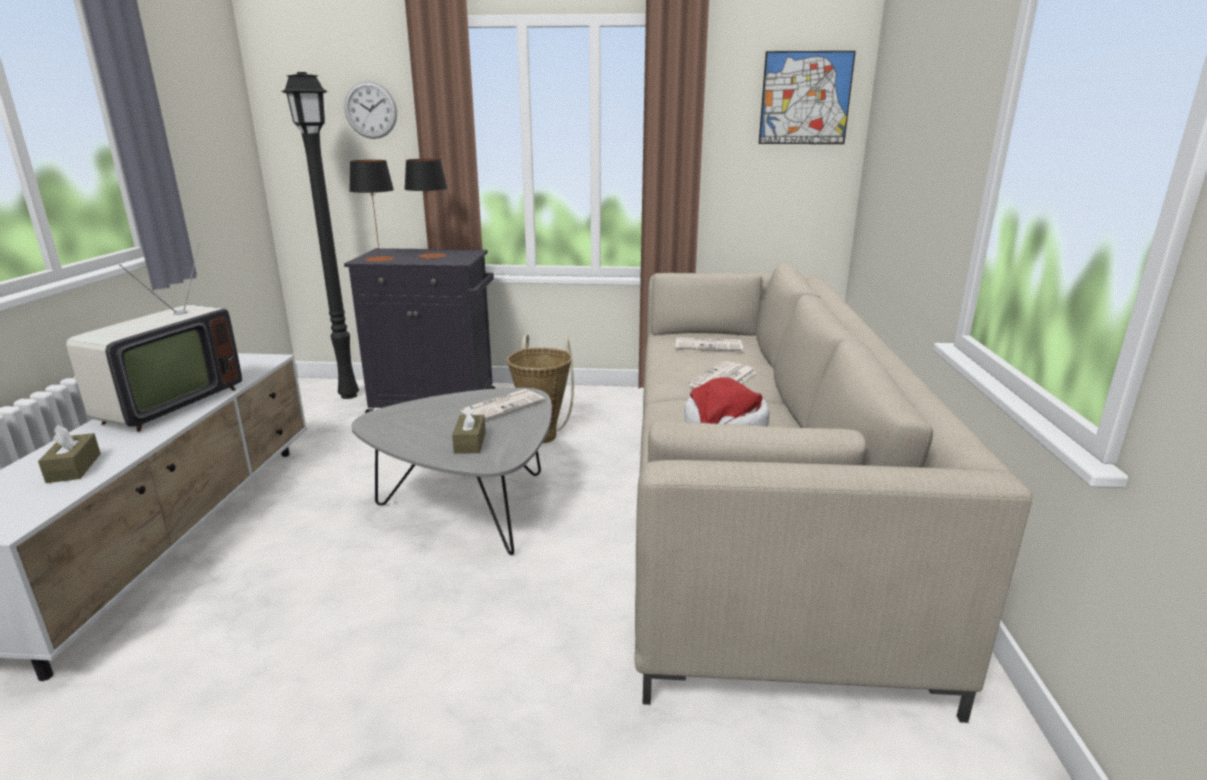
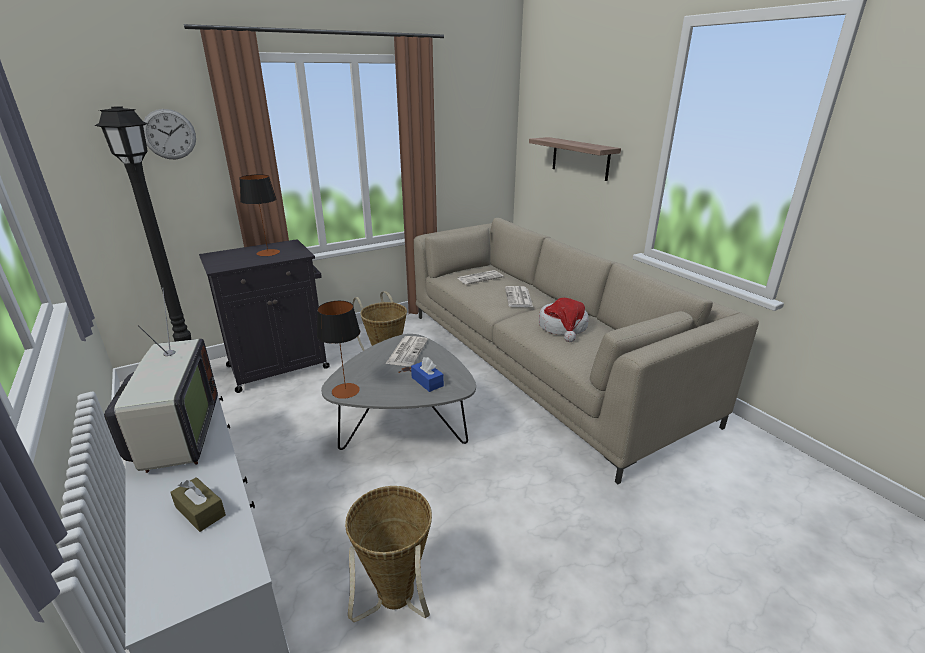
camera: 35 degrees left, 5 degrees up
table lamp [349,160,394,262] -> table lamp moved to [317,301,360,399]
brown tissue box [452,405,486,454] -> blue tissue box [411,357,444,392]
picture [759,51,856,144] -> none
none -> basket [345,486,432,622]
none -> shelf [529,137,621,181]

